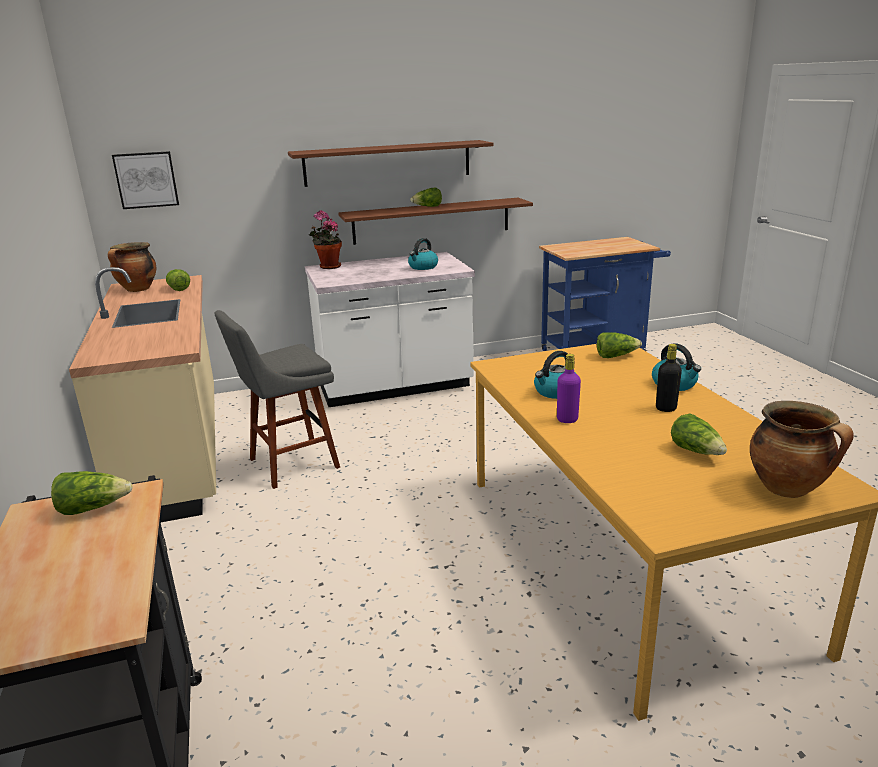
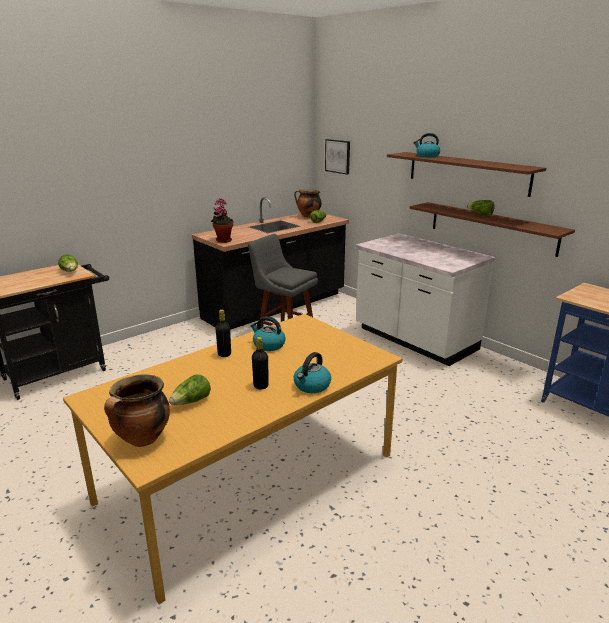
camera: 65 degrees right, 0 degrees up
beige counter [69,267,216,522] -> black counter [192,197,349,330]
potted plant [309,210,342,269] -> potted plant moved to [211,198,233,243]
kettle [408,238,438,270] -> kettle moved to [414,133,440,157]
purple bottle [557,354,581,423] -> black bottle [215,310,231,357]
lettuce [597,332,642,358] -> none

